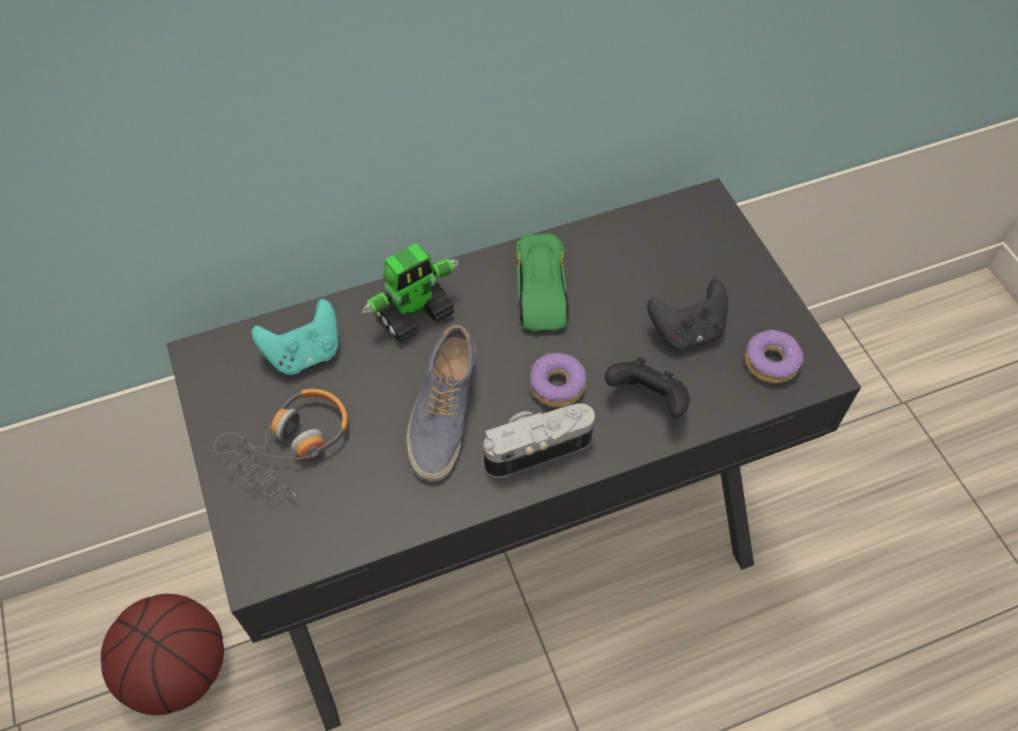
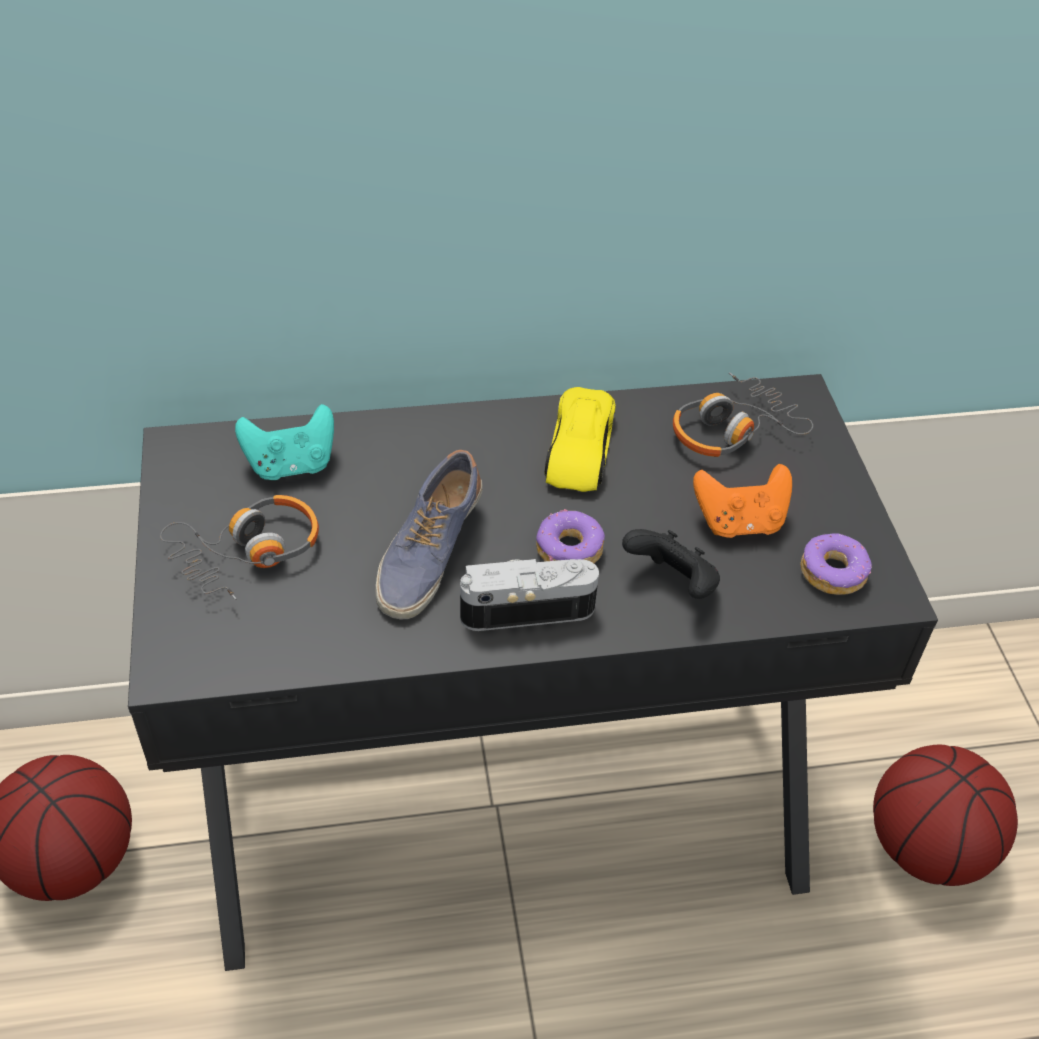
camera: 10 degrees right, 10 degrees down
toy robot [362,243,458,342] -> none
green toy car [516,233,569,331] -> yellow toy car [544,387,616,492]
black game controller [647,279,728,350] -> orange game controller [693,464,792,538]
none -> headphones [673,372,813,457]
none -> basketball [873,745,1018,886]

